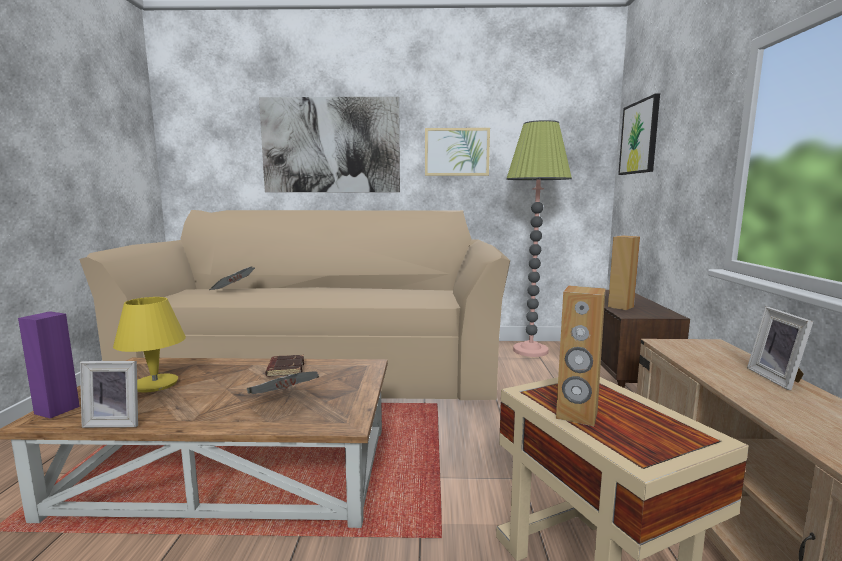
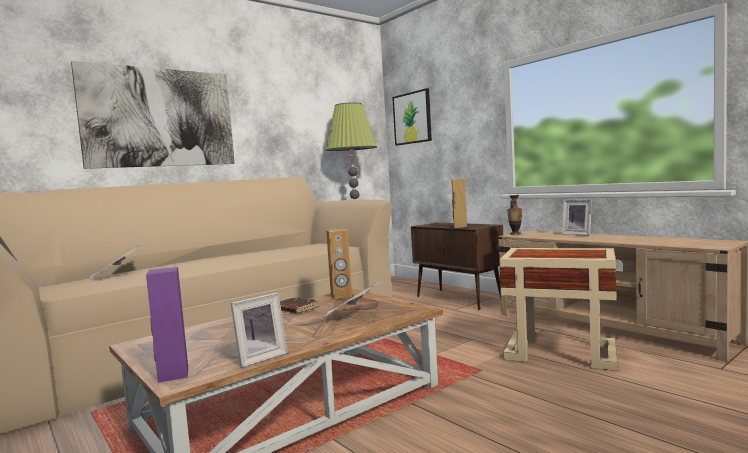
camera: 40 degrees left, 5 degrees down
yellow table lamp [113,297,186,392] -> none
picture [425,128,490,176] -> none
brown speaker [556,286,606,426] -> brown speaker moved to [326,229,352,299]
none -> vase [507,195,522,235]

